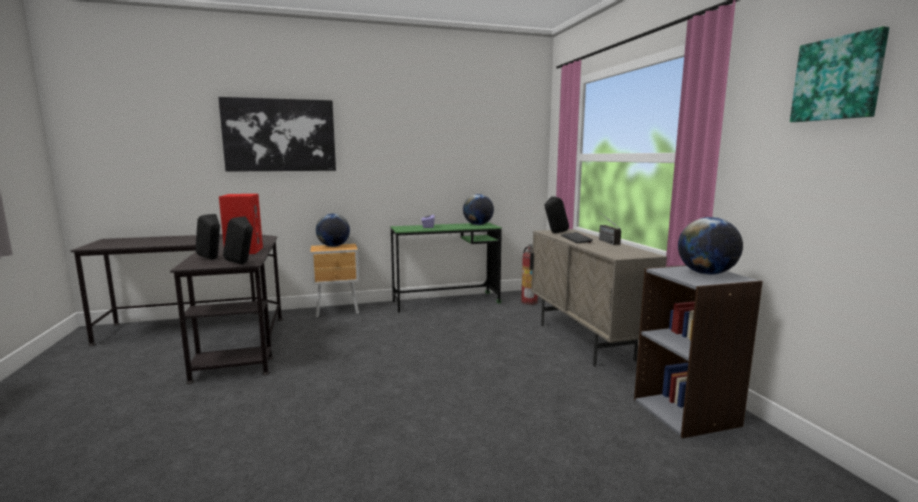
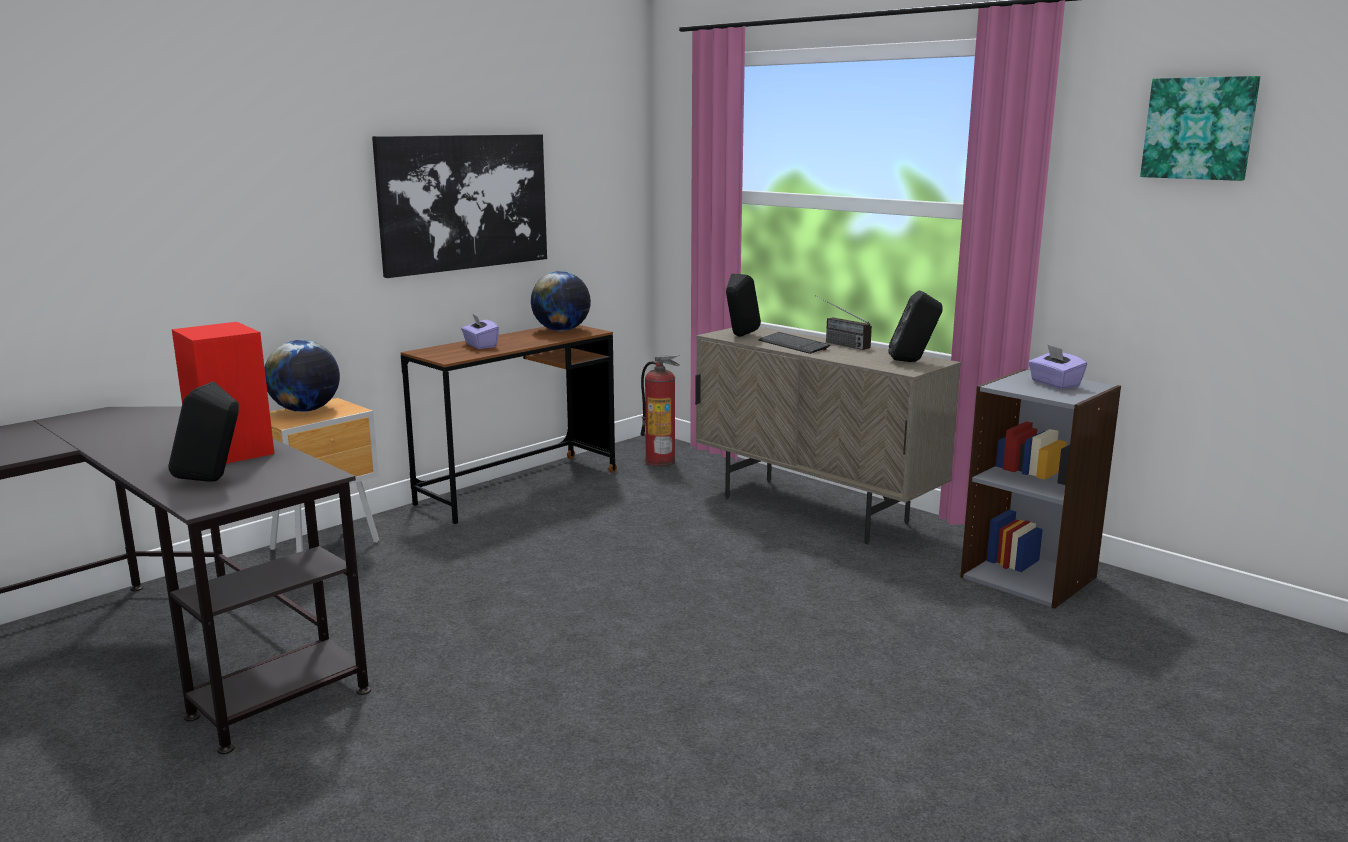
camera: 30 degrees left, 5 degrees up
picture [218,97,336,172] -> picture moved to [372,134,547,278]
black speaker [223,216,253,264] -> black speaker moved to [888,291,943,362]
green desk [391,223,502,313] -> brown desk [401,325,617,524]
globe [678,217,743,275] -> purple tissue box [1028,344,1087,389]

